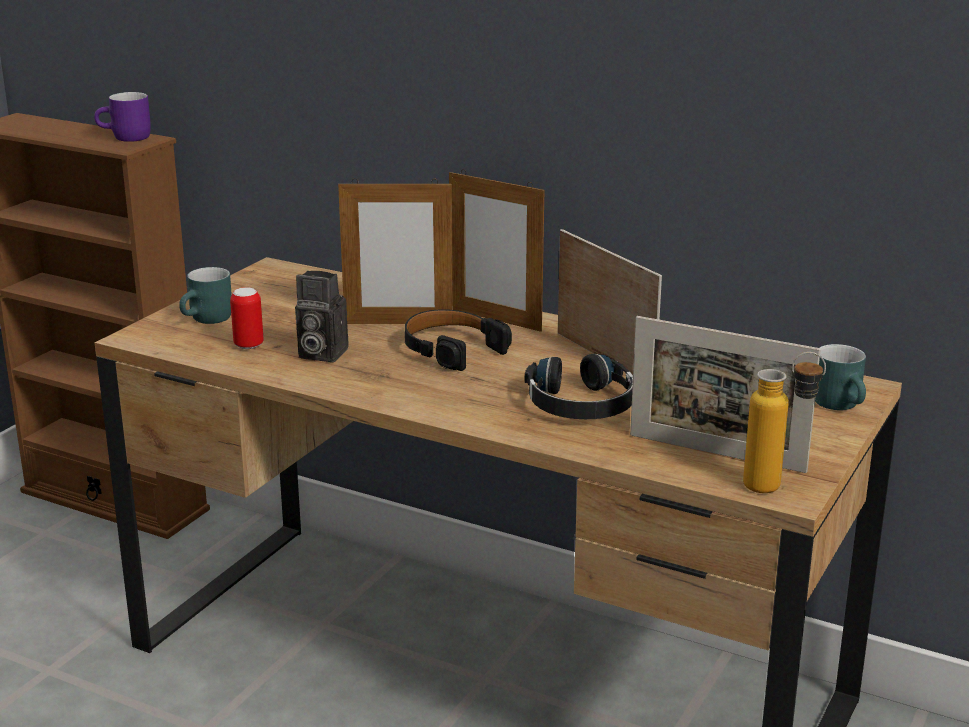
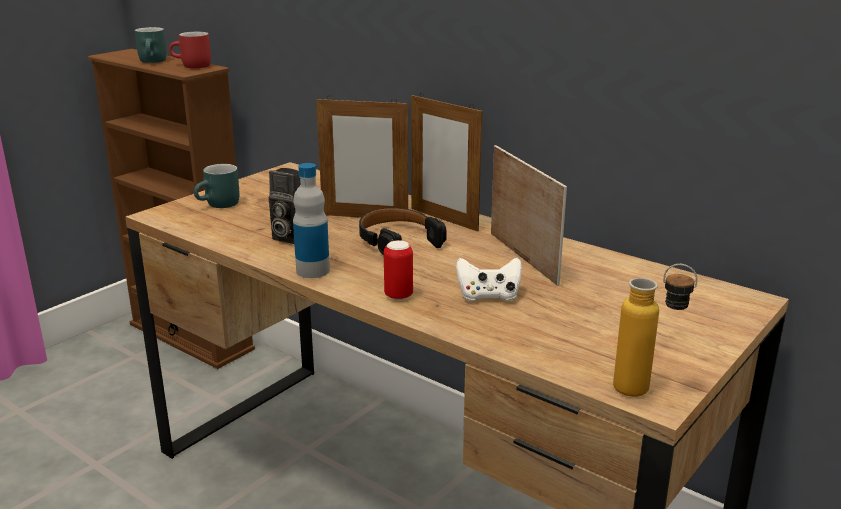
camera: 10 degrees right, 0 degrees up
purple mug [94,92,151,142] -> red mug [169,32,211,68]
can [230,287,264,349] -> can moved to [384,240,413,300]
black headphones [525,354,633,419] -> white game controller [456,257,522,301]
picture frame [630,316,821,473] -> none
turquoise mug [815,344,866,410] -> turquoise mug moved to [135,27,166,63]
none -> bottle [293,163,330,278]

